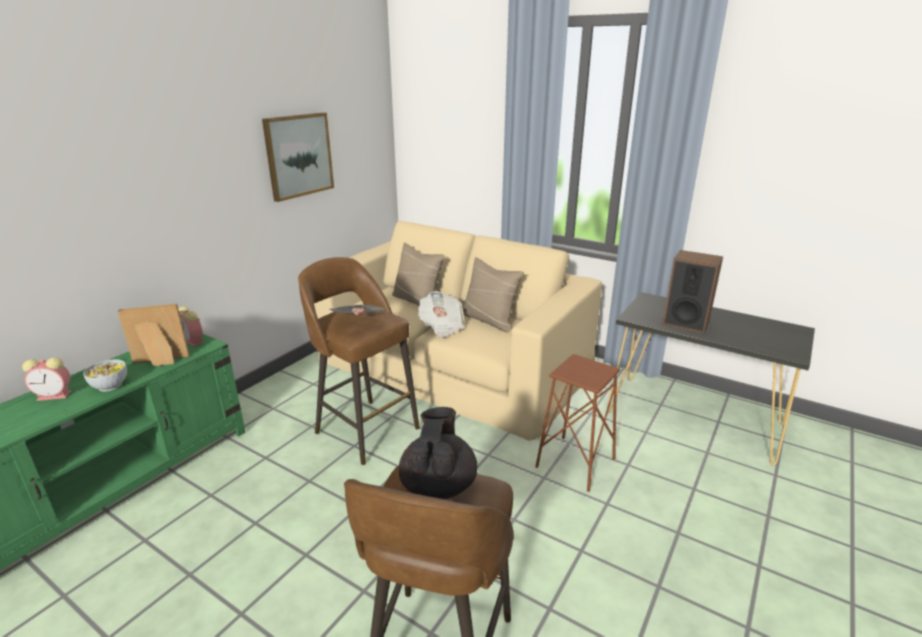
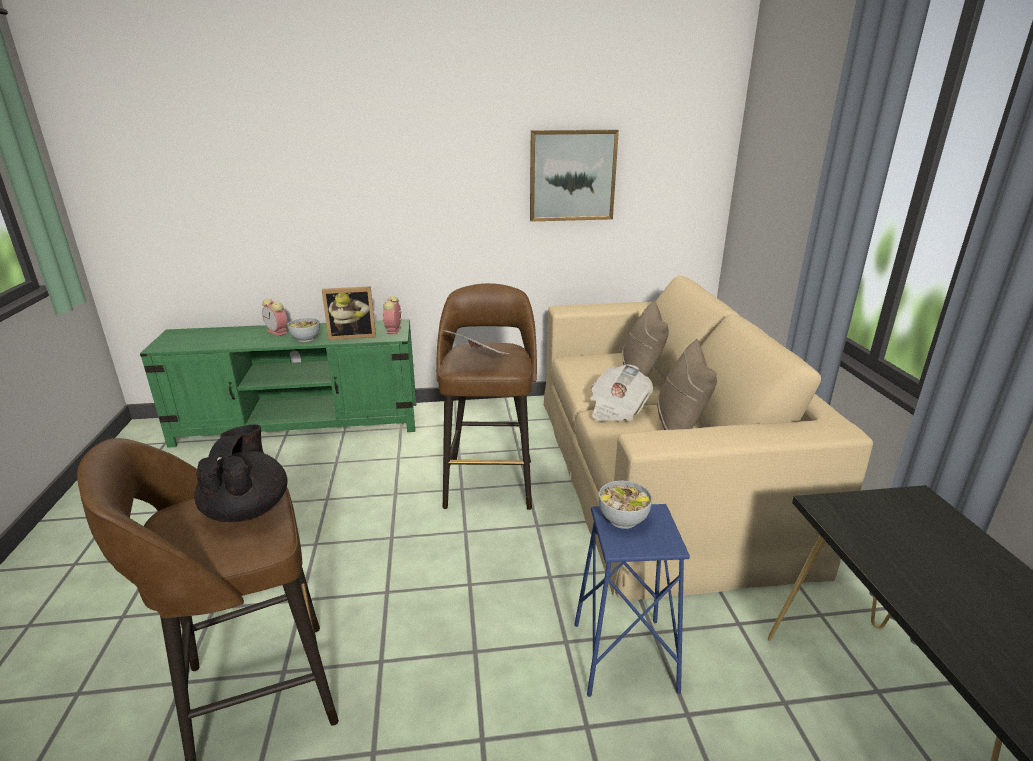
camera: 50 degrees right, 0 degrees up
picture frame [118,304,189,366] -> picture frame turned 135 degrees clockwise [322,286,376,340]
black teapot [399,407,477,500] -> black teapot turned 60 degrees counterclockwise [194,424,288,522]
brown stool [535,354,620,492] -> blue stool [574,504,690,697]
speaker [662,250,723,333] -> none
none -> bowl [599,481,652,529]

